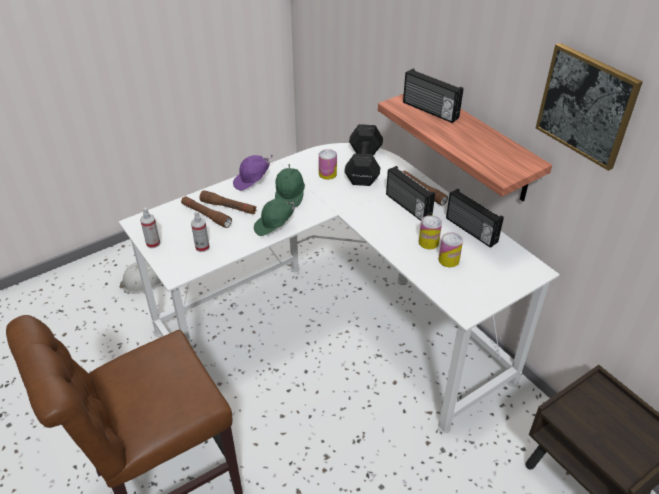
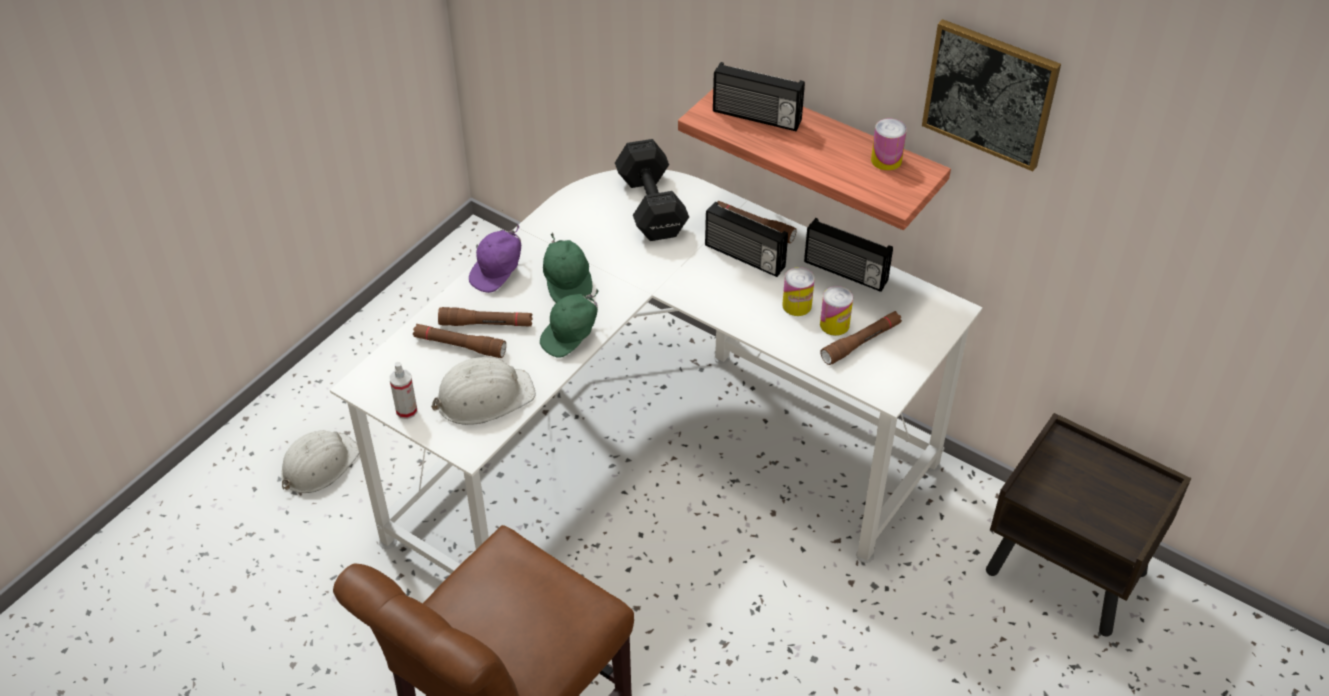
camera: 20 degrees left, 5 degrees up
spray bottle [191,211,210,252] -> white hard hat [431,357,536,425]
can [319,149,337,180] -> can moved to [871,119,907,171]
none -> brown flashlight [820,311,902,365]

